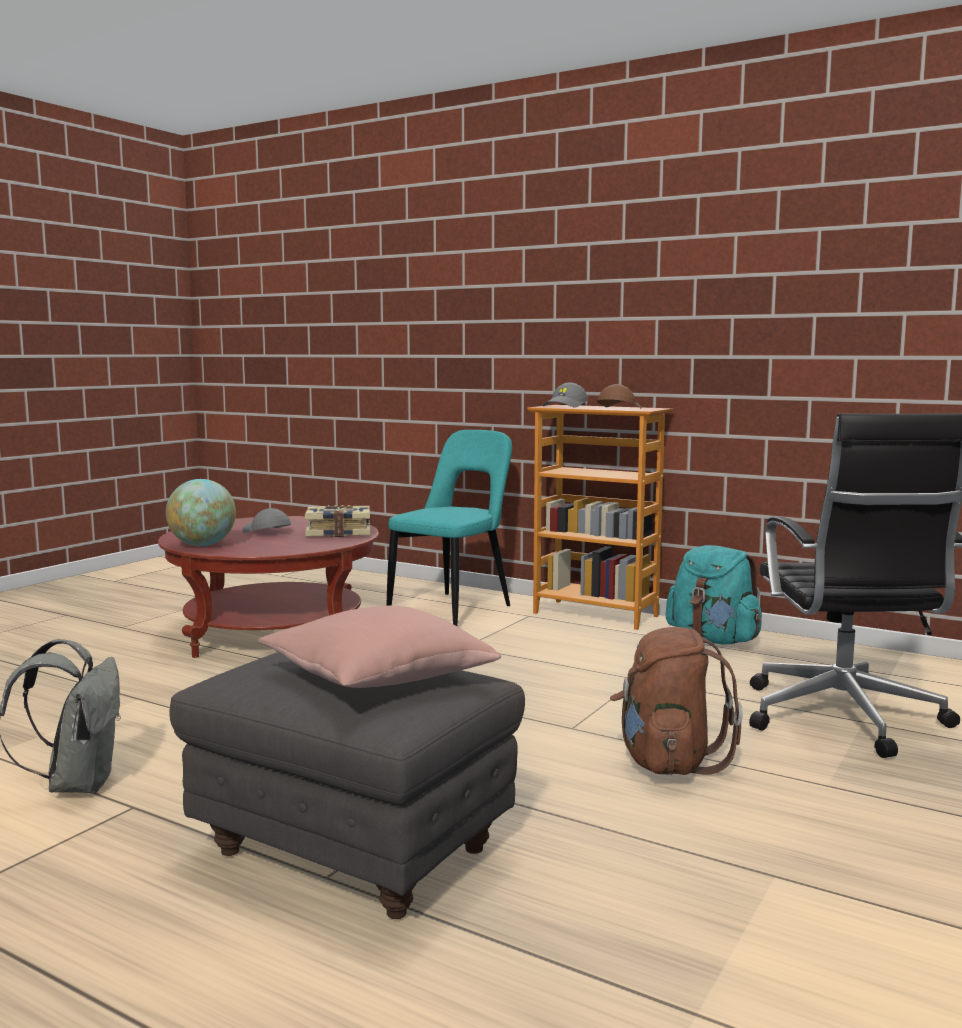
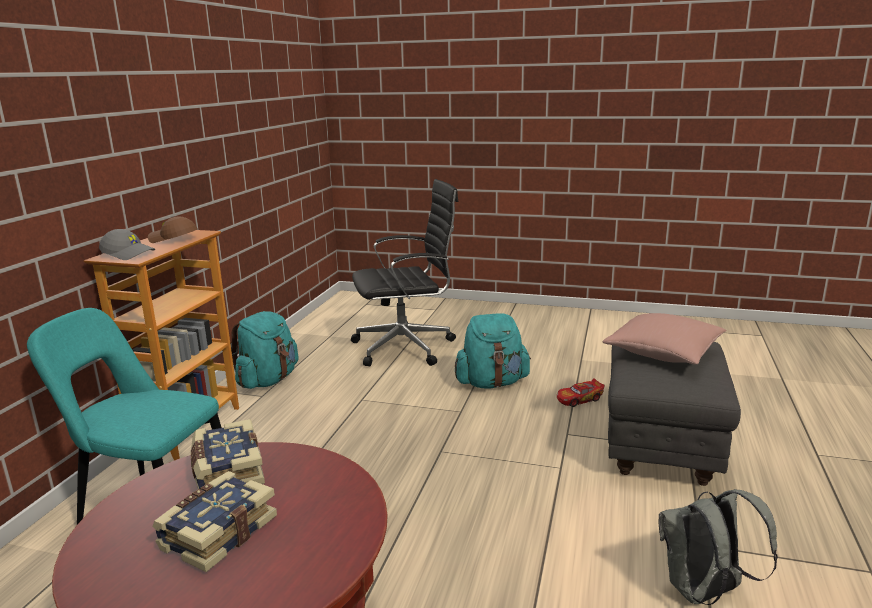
camera: 105 degrees left, 10 degrees up
globe [166,479,236,546] -> none
grey cap [242,508,291,533] -> book [152,471,277,572]
brown backpack [610,627,743,775] -> turquoise backpack [455,313,531,389]
none -> toy car [557,378,605,407]

